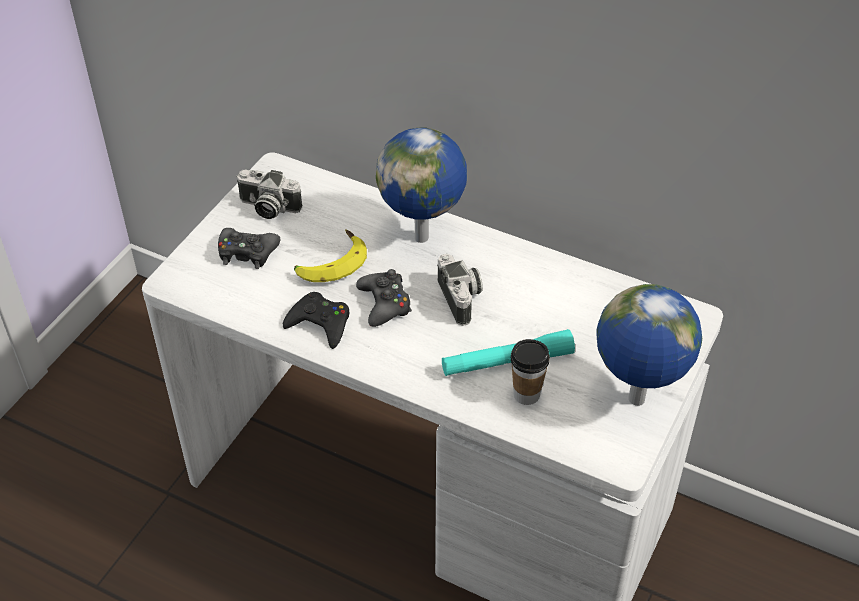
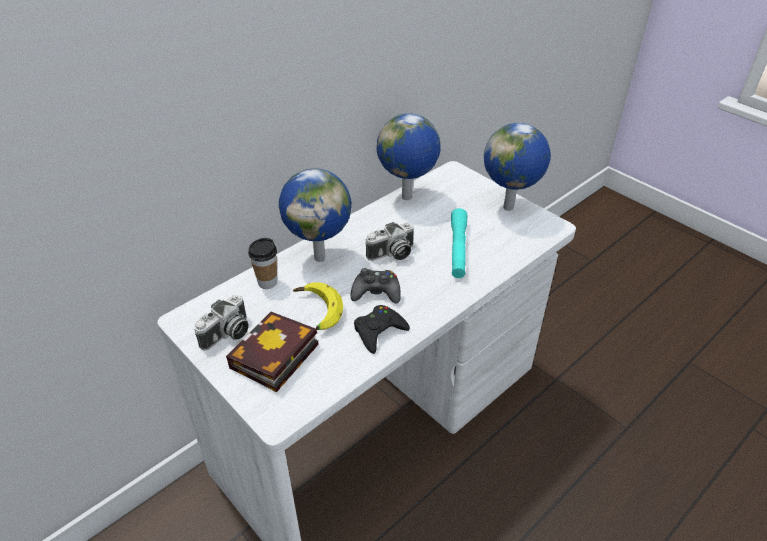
camera: 70 degrees left, 5 degrees down
black game controller [218,228,280,269] -> book [226,312,319,392]
camera [437,254,483,326] -> camera turned 150 degrees clockwise [365,222,414,261]
cup [511,339,550,405] -> cup moved to [248,238,277,289]
none -> globe [377,113,441,200]

